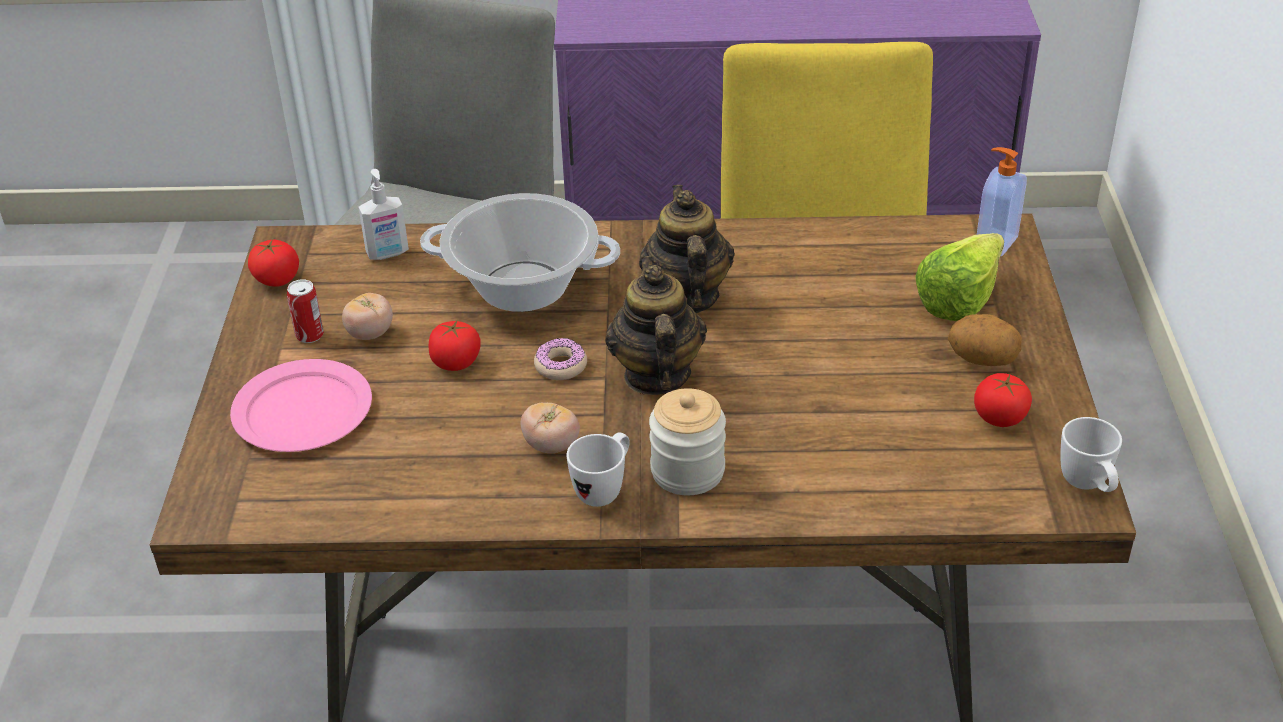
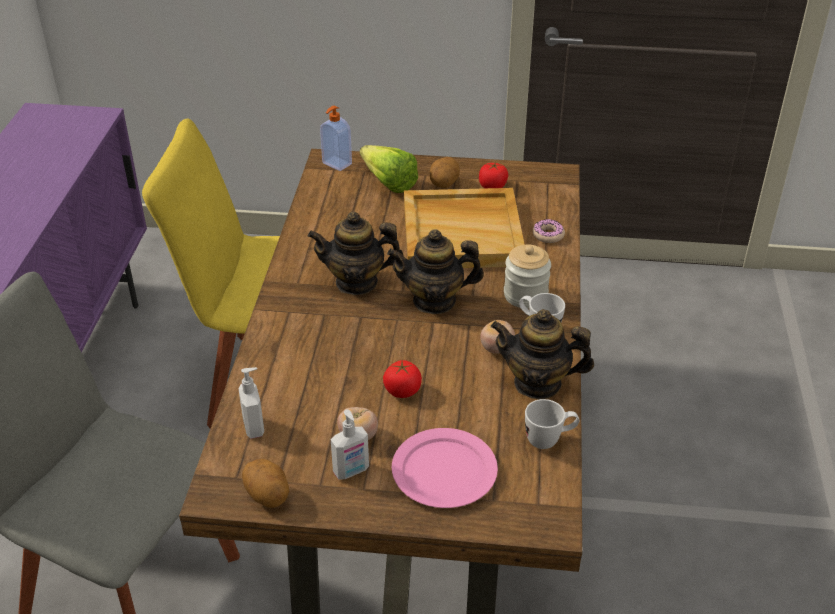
camera: 85 degrees left, 0 degrees up
tomato [248,239,299,287] -> potato [242,459,289,508]
can [287,279,324,343] -> soap dispenser [331,409,369,480]
cooking pot [420,193,620,312] -> none
donut [534,338,587,380] -> donut moved to [533,219,565,243]
white mug [1060,417,1122,492] -> white mug moved to [525,399,579,449]
none -> beige tray [404,188,525,268]
none -> teapot [491,309,594,399]

